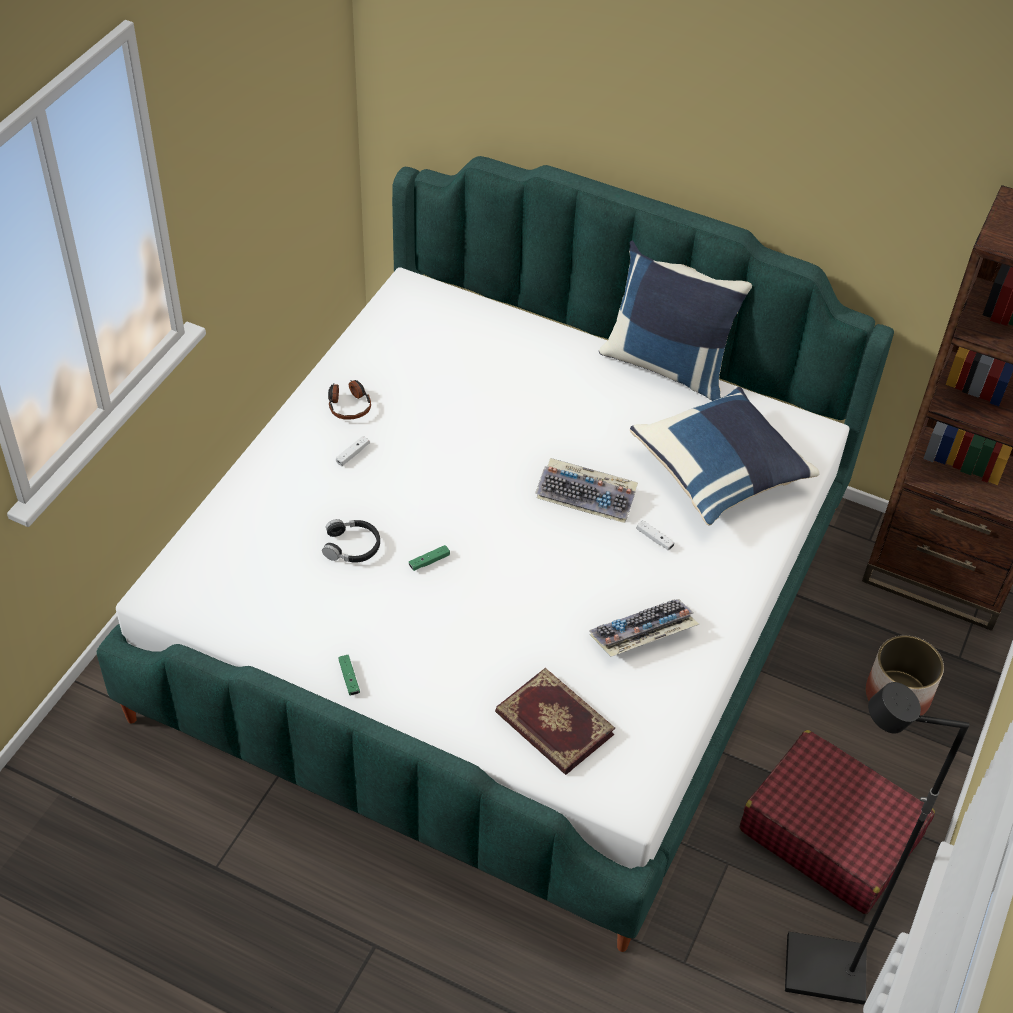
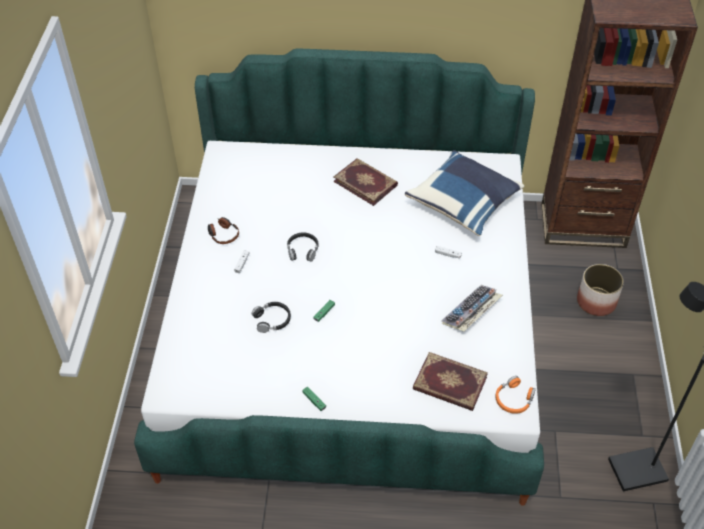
camera: 20 degrees left, 0 degrees up
keyboard [535,458,638,523] -> none
blue pillow [599,241,752,401] -> none
red suitcase [739,730,935,914] -> none
none -> black headphones [287,232,318,262]
none -> book [333,158,398,206]
none -> orange headphones [495,376,536,414]

